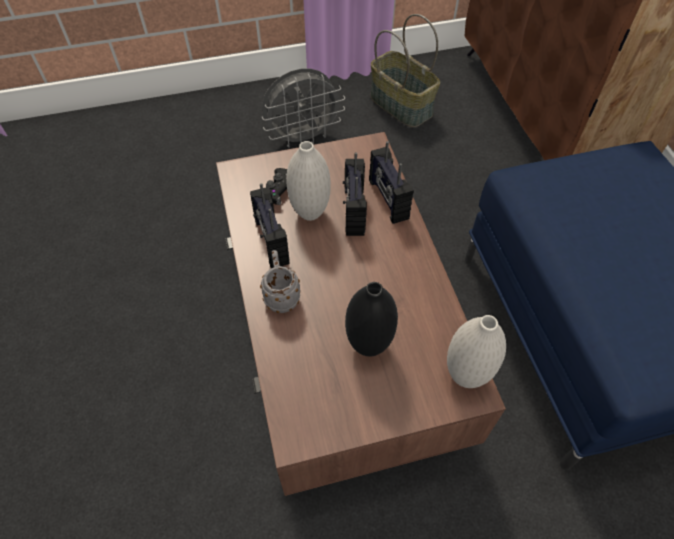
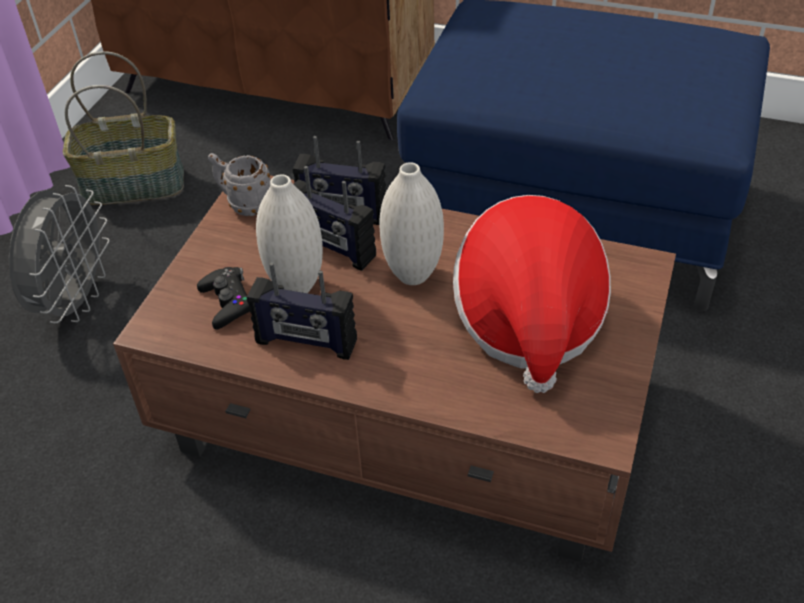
camera: 55 degrees left, 10 degrees down
grey mug [260,250,300,313] -> grey mug moved to [208,153,271,216]
black vase [345,282,398,356] -> hat [453,195,611,393]
white vase [447,315,506,388] -> white vase moved to [380,162,444,285]

